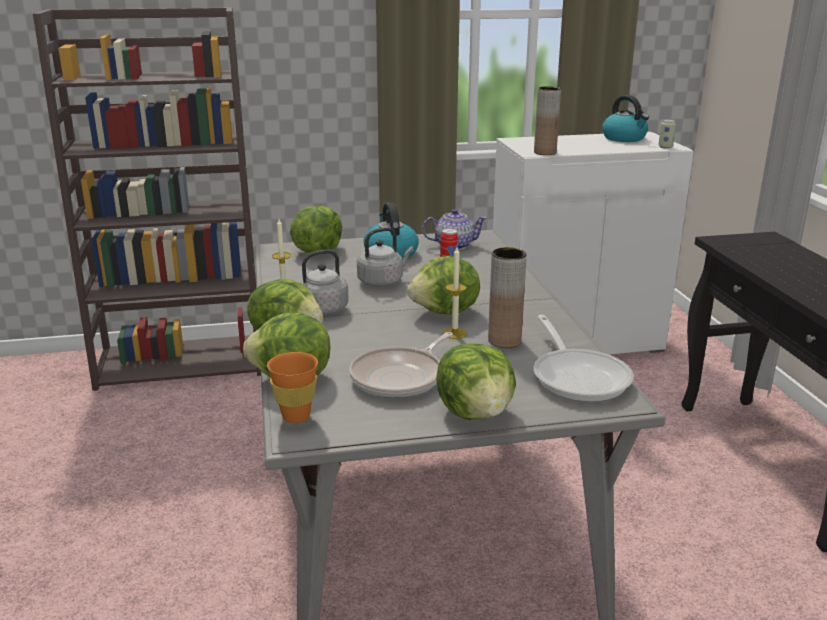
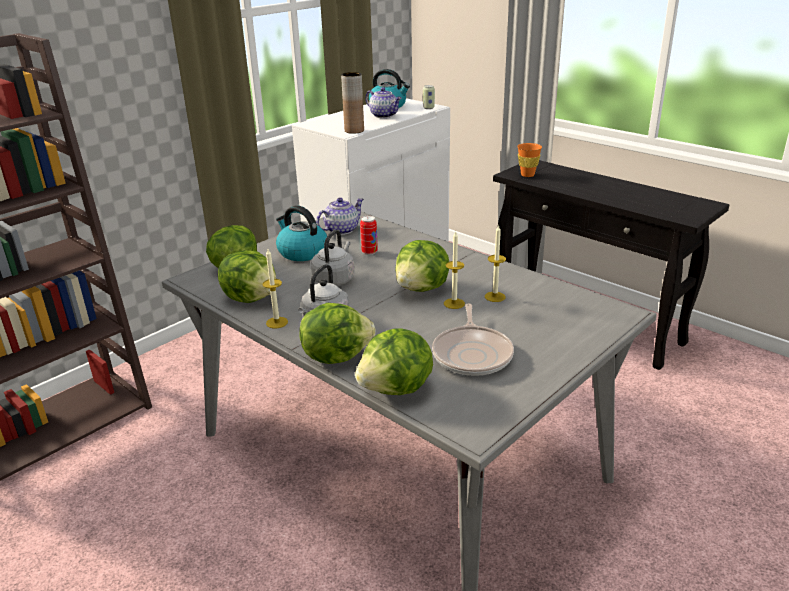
camera: 35 degrees left, 5 degrees up
orange cup [267,352,318,423] -> orange cup moved to [517,143,542,177]
lettuce [436,344,516,420] -> lettuce moved to [218,250,277,303]
brown vase [488,247,527,348] -> candle [485,225,506,302]
frying pan [533,315,634,402] -> none
none -> teapot [365,87,402,118]

